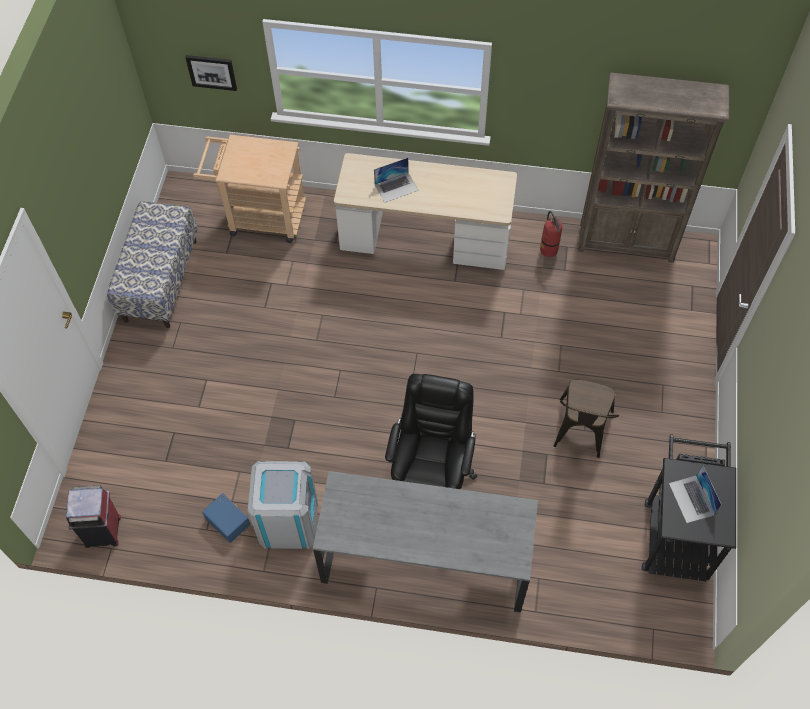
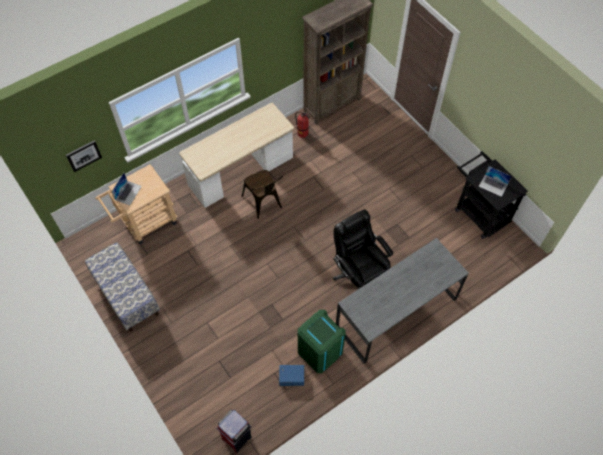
camera: 45 degrees left, 0 degrees up
grey trash can [247,461,318,549] -> green trash can [298,310,345,373]
laptop [374,158,419,203] -> laptop moved to [112,173,142,205]
brown chair [553,380,619,458] -> brown chair moved to [242,170,283,219]

